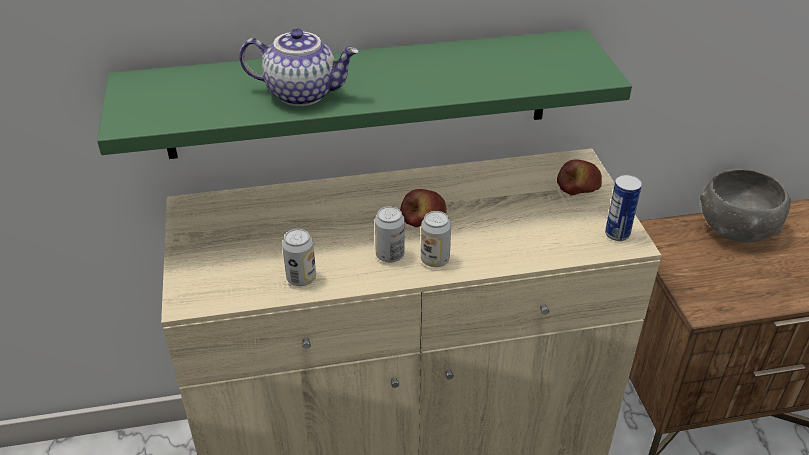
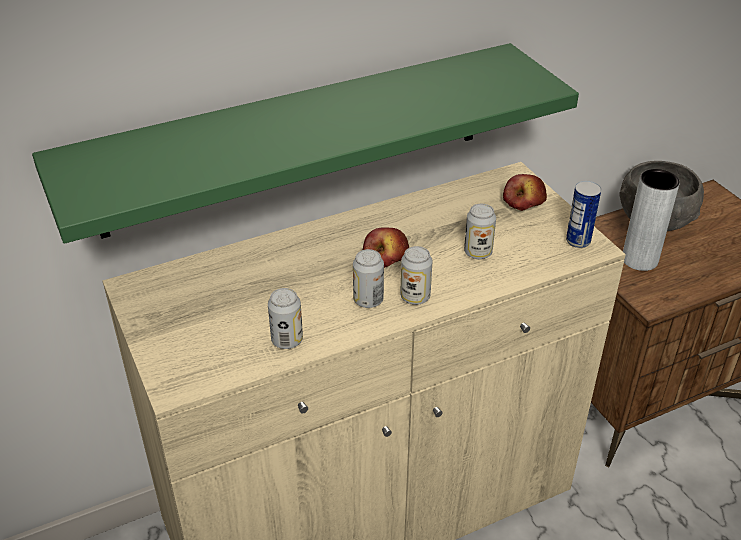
camera: 15 degrees left, 0 degrees up
teapot [239,28,359,106] -> none
none -> can [464,204,496,259]
none -> grey vase [623,169,680,271]

